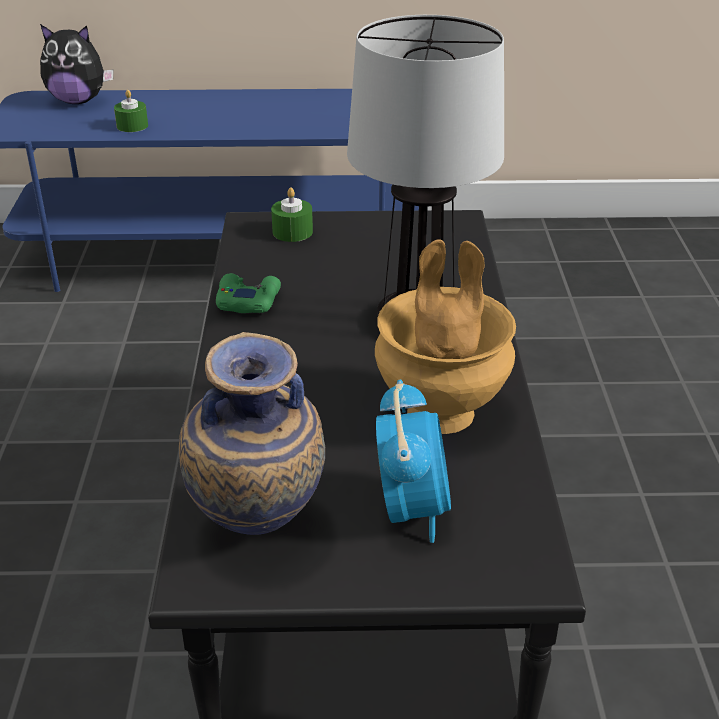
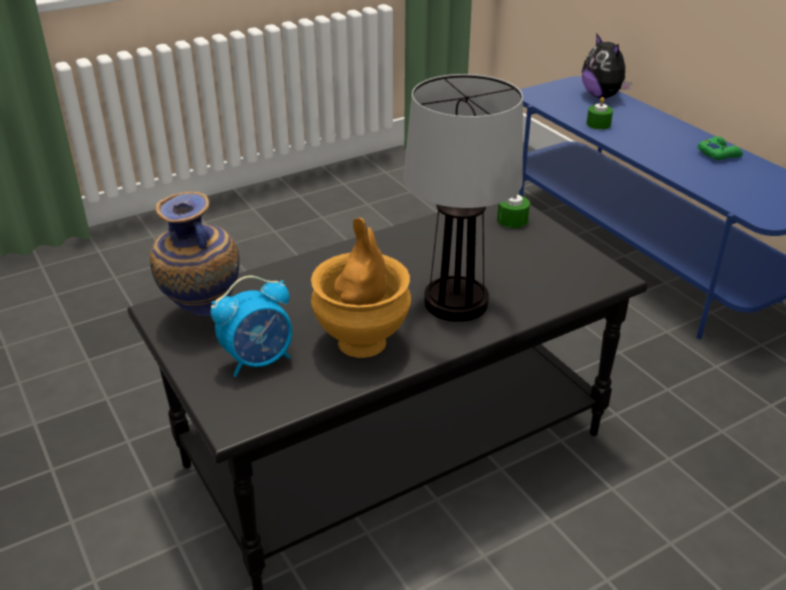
camera: 60 degrees right, 0 degrees up
green game controller [216,273,281,313] -> green game controller moved to [697,136,743,160]

